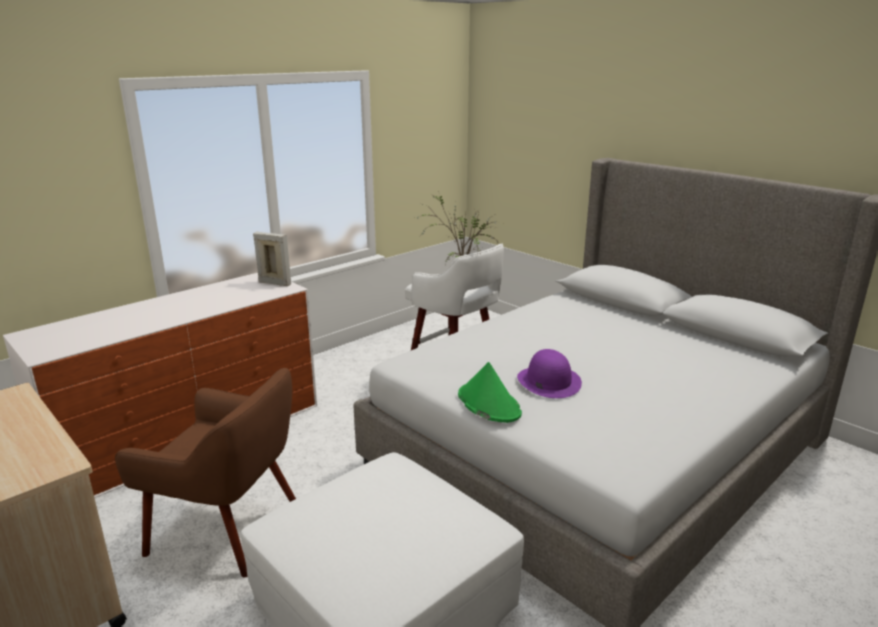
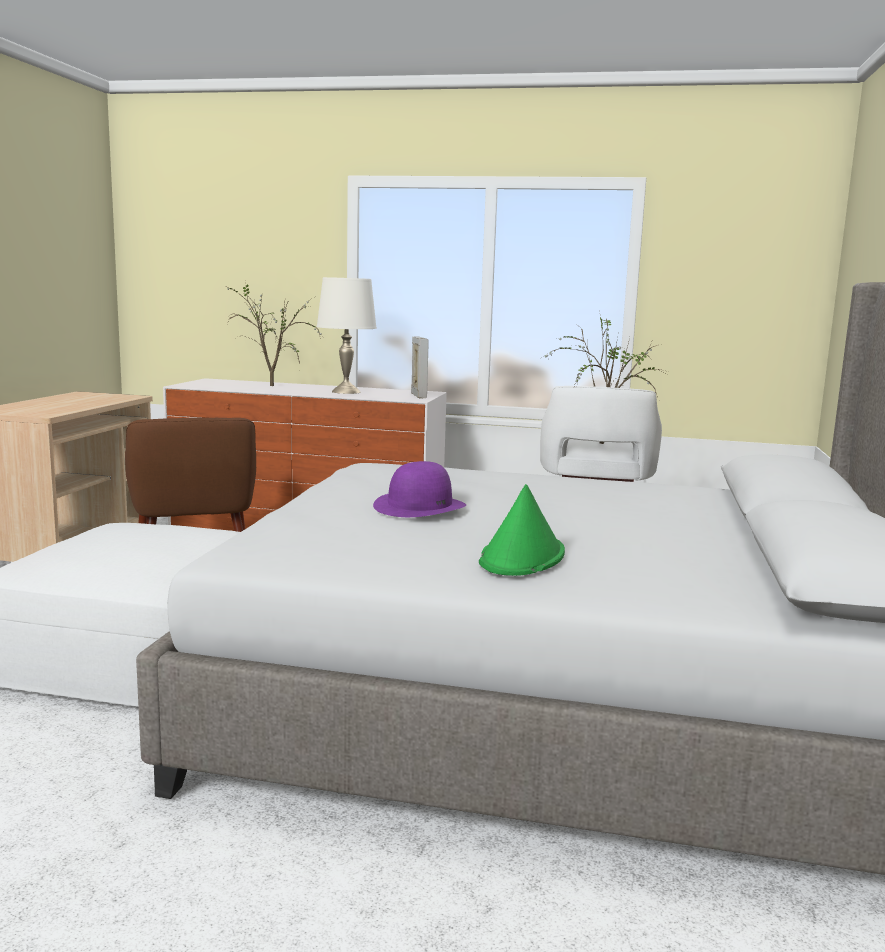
camera: 55 degrees right, 10 degrees down
green hat [458,362,522,423] -> green hat moved to [479,484,565,576]
none -> potted plant [227,283,322,386]
none -> white table lamp [317,277,377,394]

